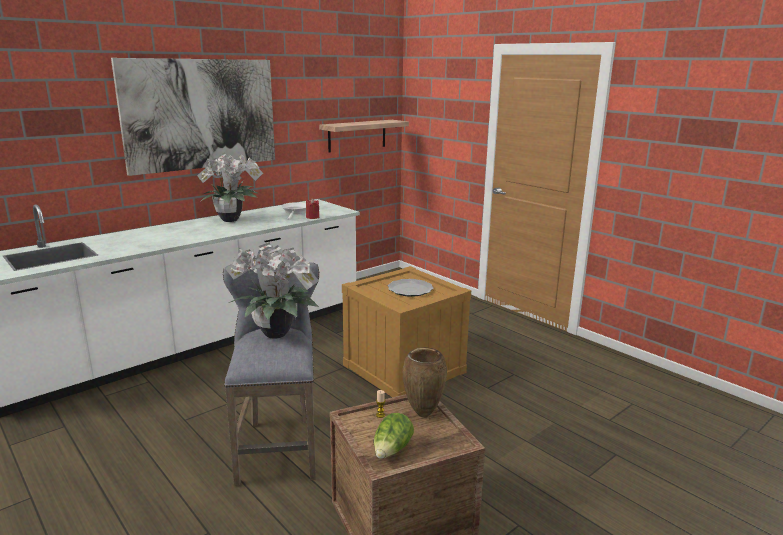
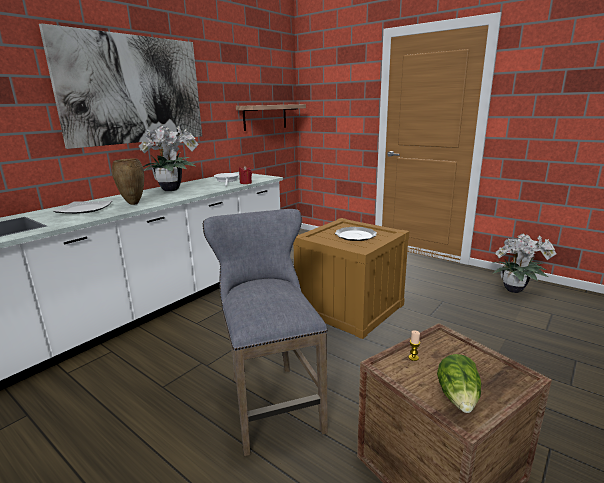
camera: 10 degrees left, 0 degrees up
potted plant [225,242,319,339] -> potted plant moved to [492,233,557,293]
brown vase [403,347,447,417] -> brown vase moved to [112,158,144,205]
none -> plate [53,200,112,214]

